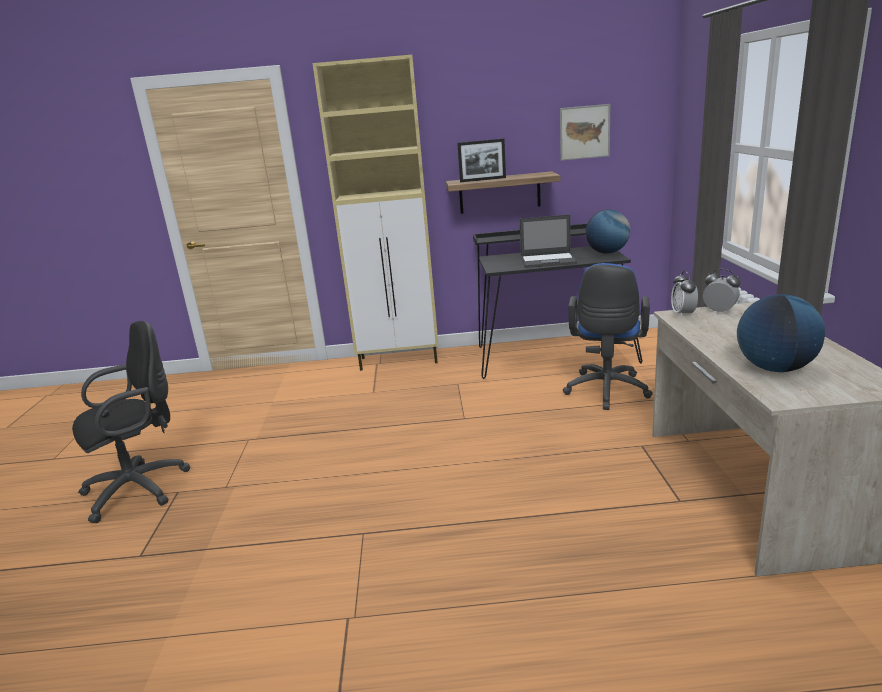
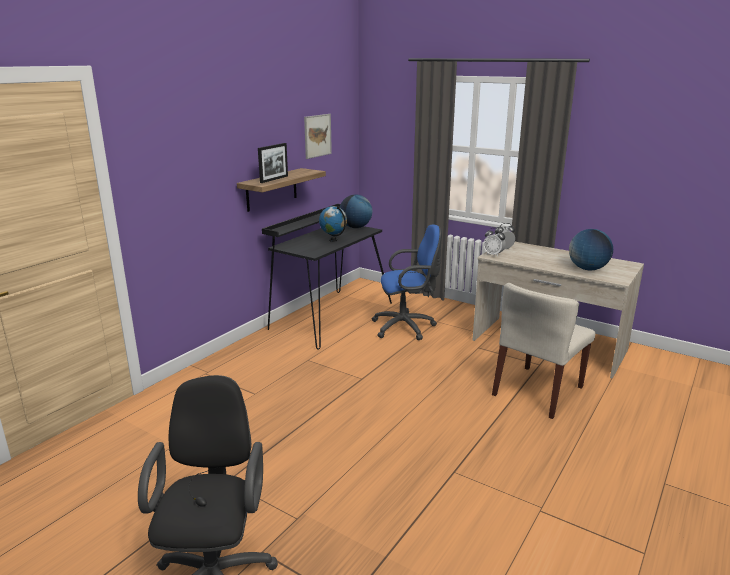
camera: 55 degrees left, 0 degrees up
beige cabinet [312,55,439,371] -> none
laptop [520,215,578,268] -> globe [319,206,347,242]
blue office chair [563,263,653,410] -> blue office chair turned 60 degrees counterclockwise [372,225,442,340]
none -> beige chair [492,283,595,419]

